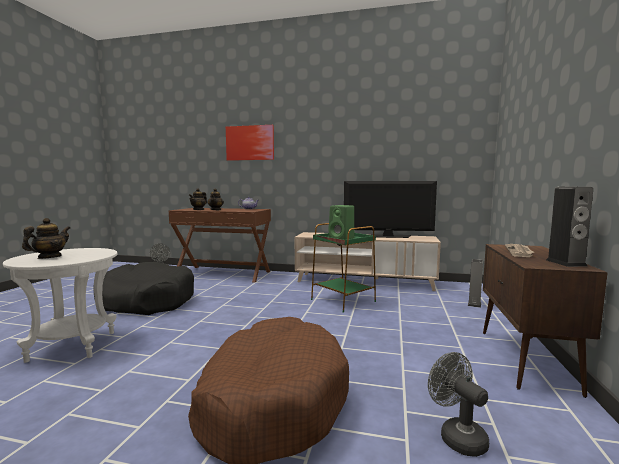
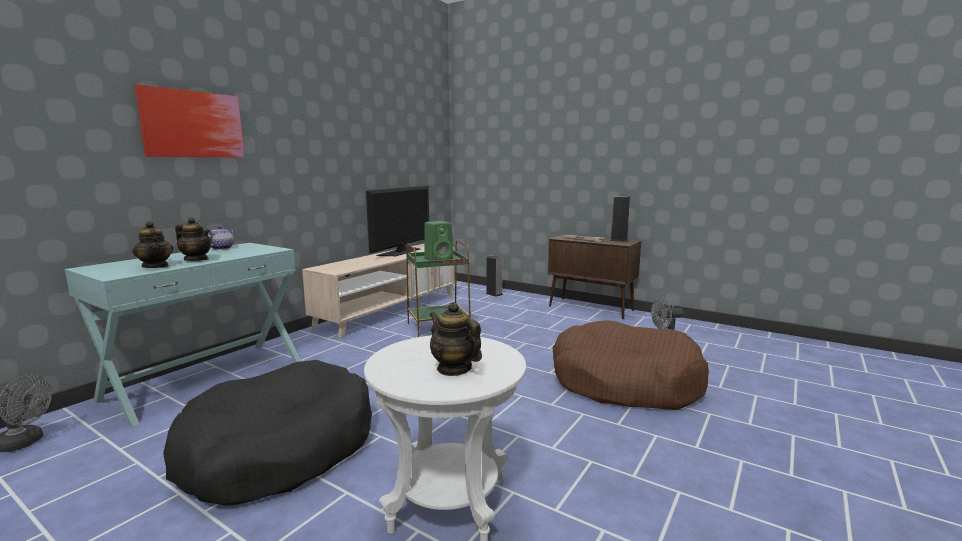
camera: 70 degrees left, 5 degrees up
brown console table [169,208,271,283] -> turquoise console table [65,243,301,427]

